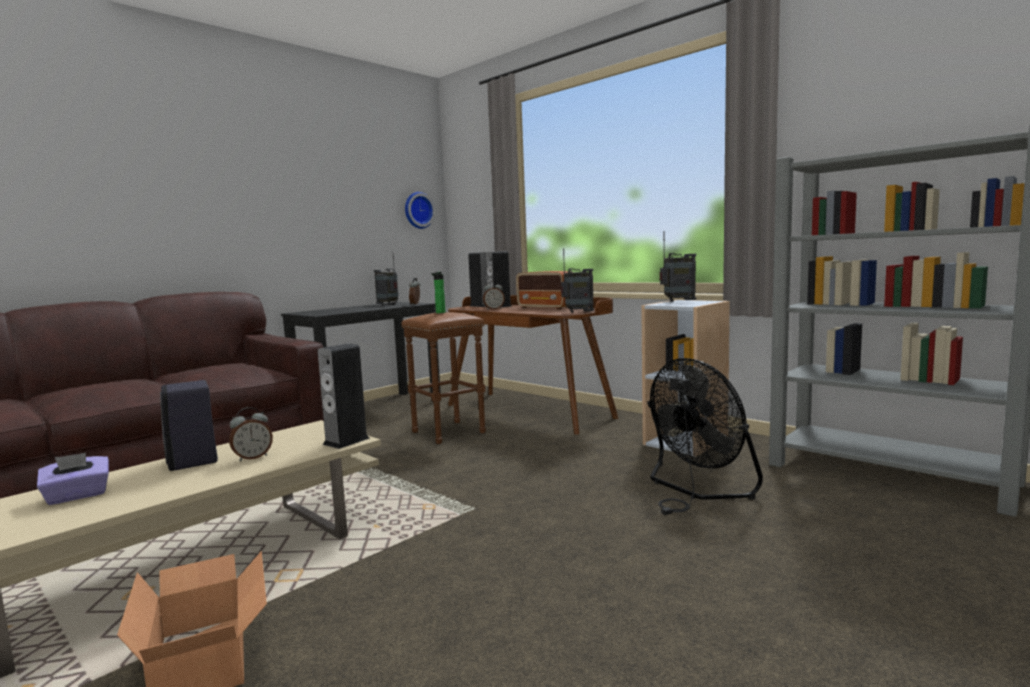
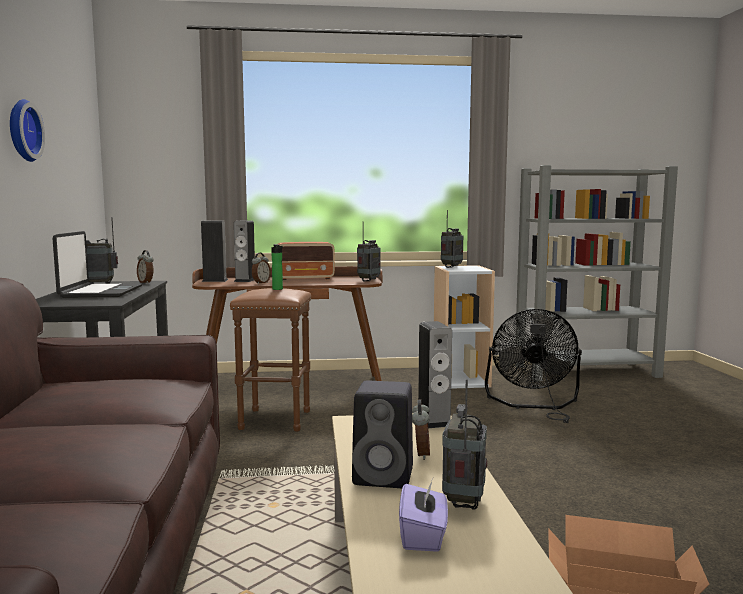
camera: 50 degrees left, 0 degrees up
wall clock [405,192,435,229] -> wall clock moved to [10,99,45,162]
none -> laptop [52,231,142,298]
none -> radio [442,380,487,510]

